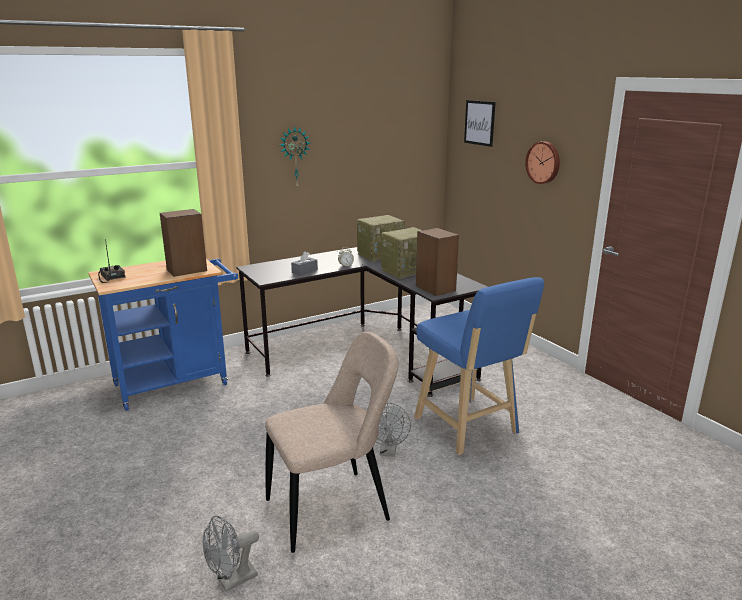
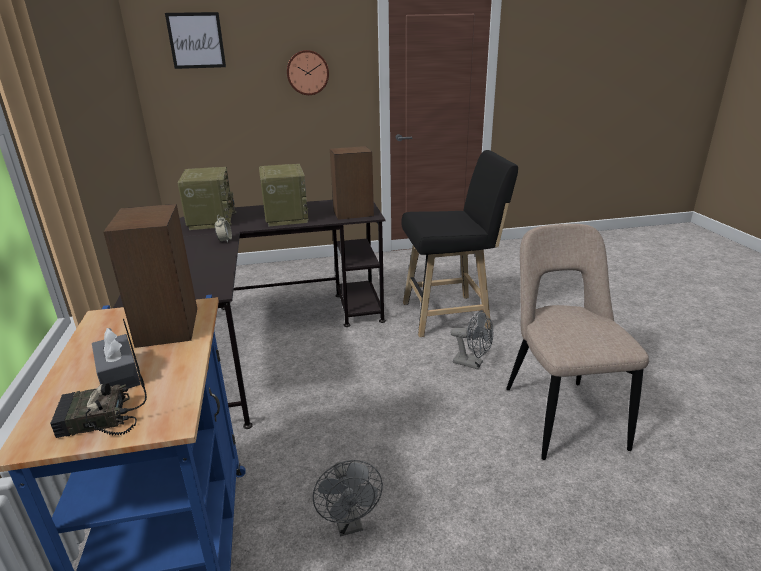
camera: 70 degrees left, 5 degrees up
grey fan [203,516,259,592] -> grey fan moved to [313,460,383,536]
wall clock [280,126,310,188] -> none
grey tissue box [291,251,318,275] -> grey tissue box moved to [92,328,140,389]
blue stool [414,277,544,455] -> black stool [401,150,518,337]

